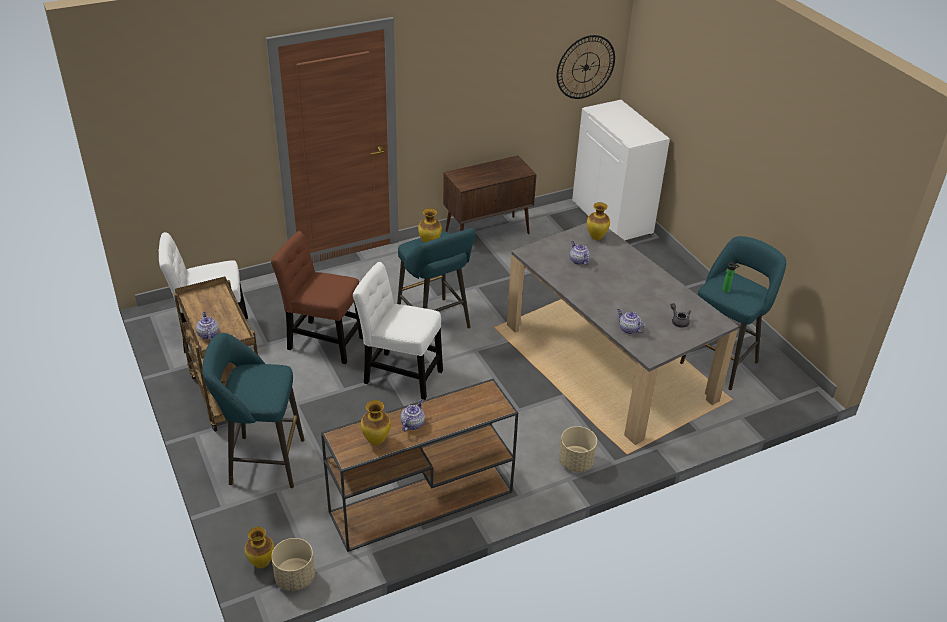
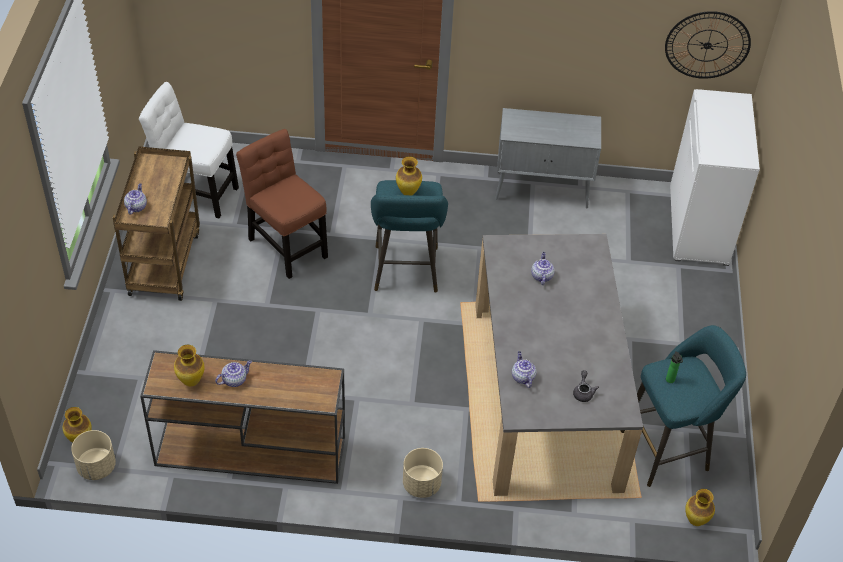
camera: 30 degrees right, 10 degrees up
turquoise stool [202,333,305,488] -> none
white chair [353,262,443,400] -> none
brown cabinet [443,155,537,234] -> grey cabinet [495,108,601,208]
vase [587,202,610,240] -> vase moved to [685,489,715,526]

